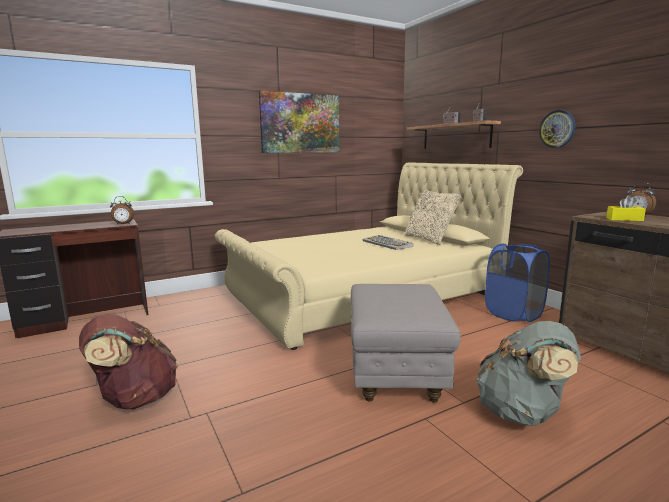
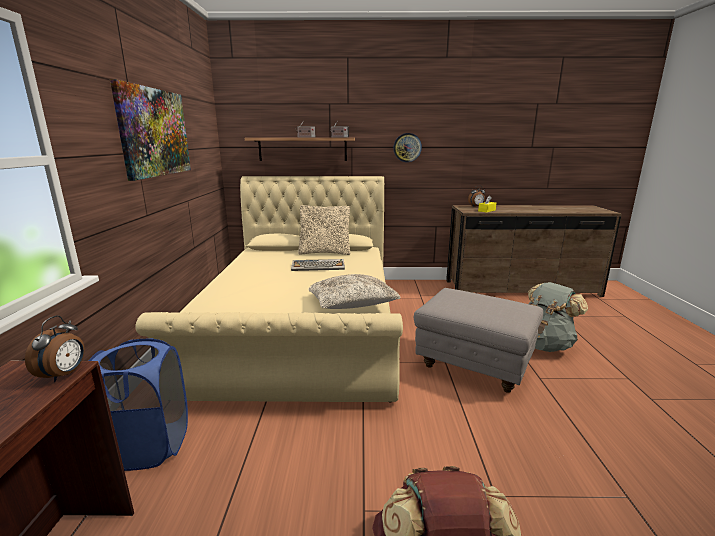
camera: 60 degrees left, 5 degrees up
blue laundry basket [485,244,550,322] -> blue laundry basket moved to [88,338,188,471]
none -> beige pillow [309,274,400,309]

